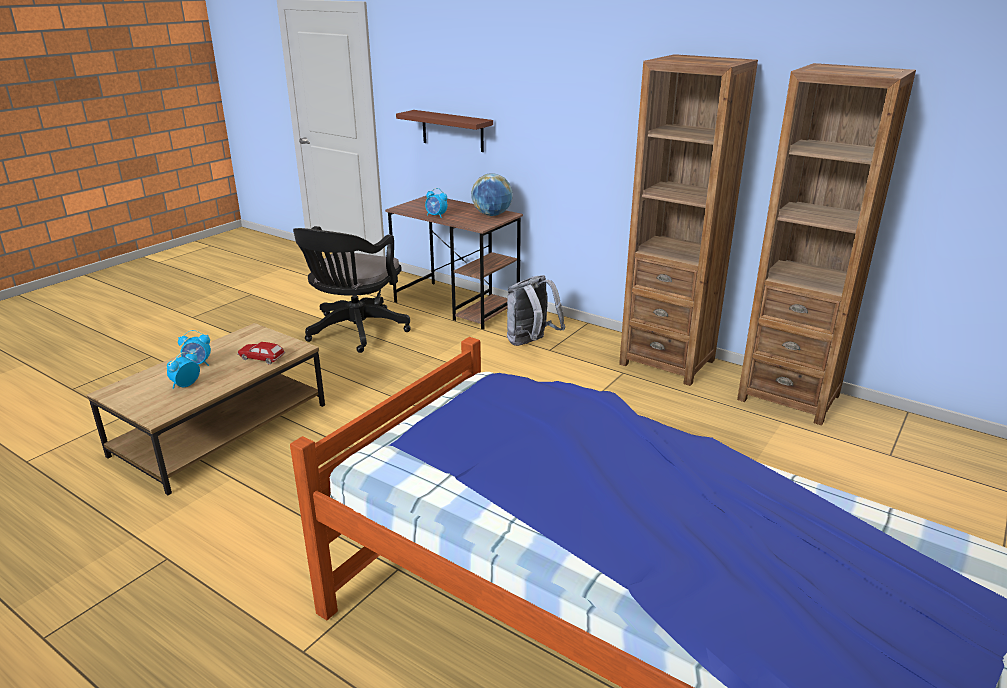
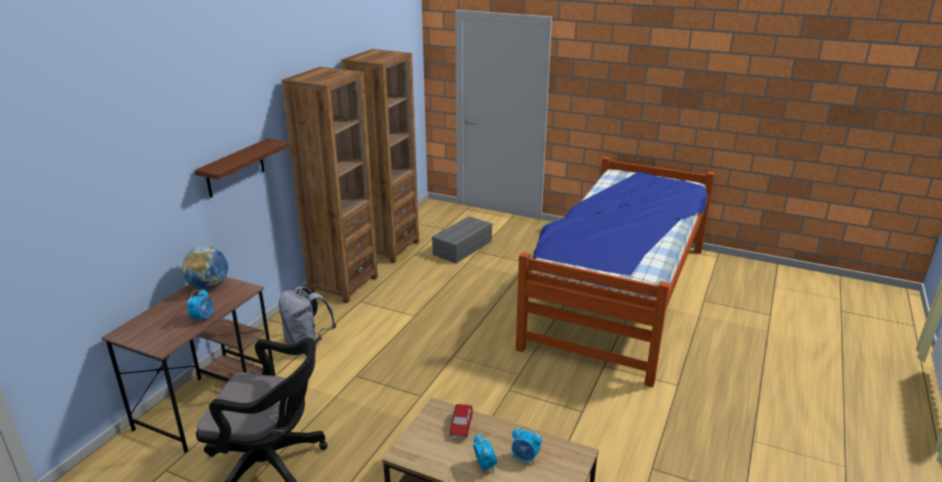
camera: 100 degrees left, 0 degrees up
brown shelf [396,110,493,152] -> brown shelf moved to [195,138,289,198]
none -> grey storage box [432,216,493,263]

